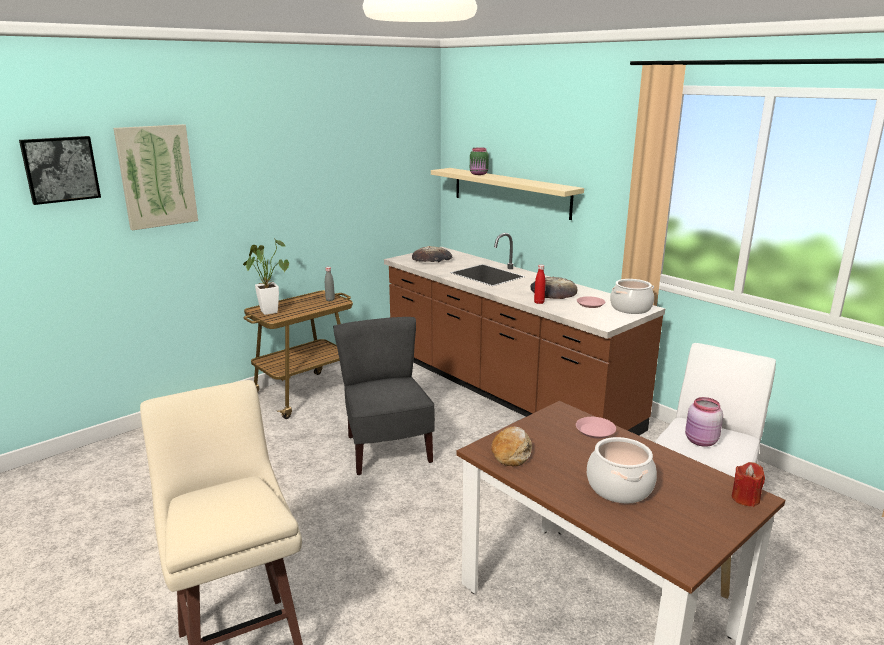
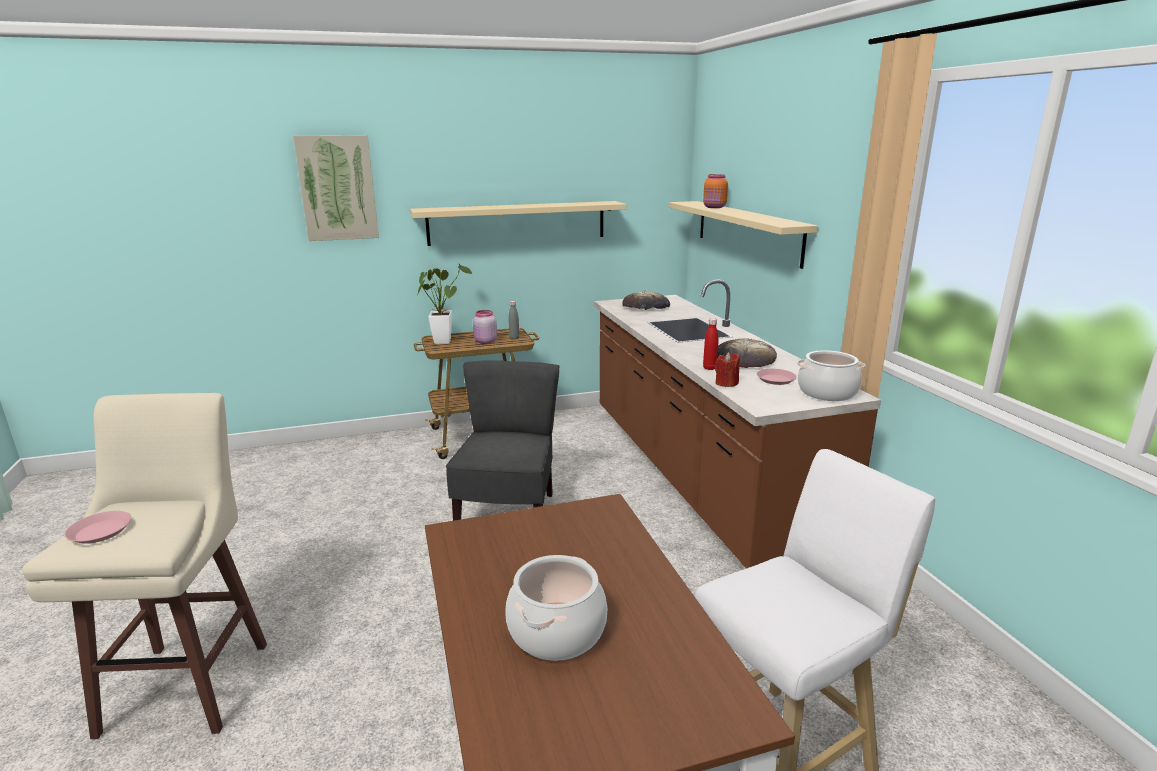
camera: 25 degrees right, 0 degrees up
picture [19,136,101,205] -> none
green jar [470,147,489,175] -> orange jar [703,174,728,208]
bread [491,426,532,467] -> none
pink plate [576,417,616,438] -> pink plate moved to [65,511,131,544]
pink jar [685,397,723,447] -> pink jar moved to [473,310,497,344]
red candle [732,462,765,507] -> red candle moved to [715,352,740,387]
none -> beige shelf [410,201,626,246]

